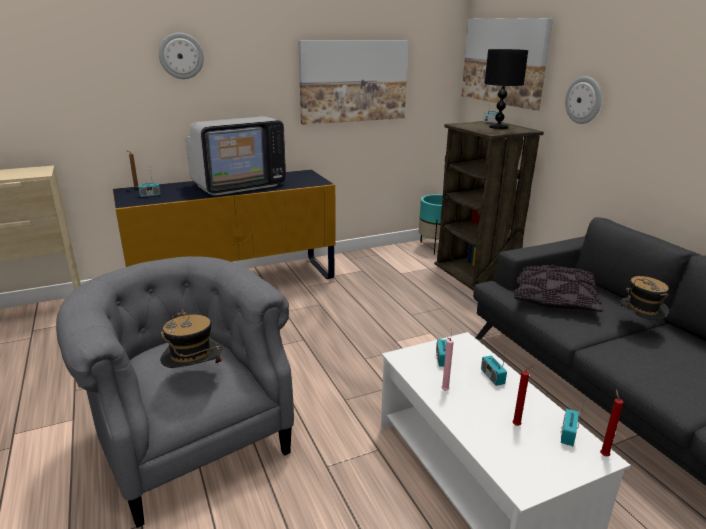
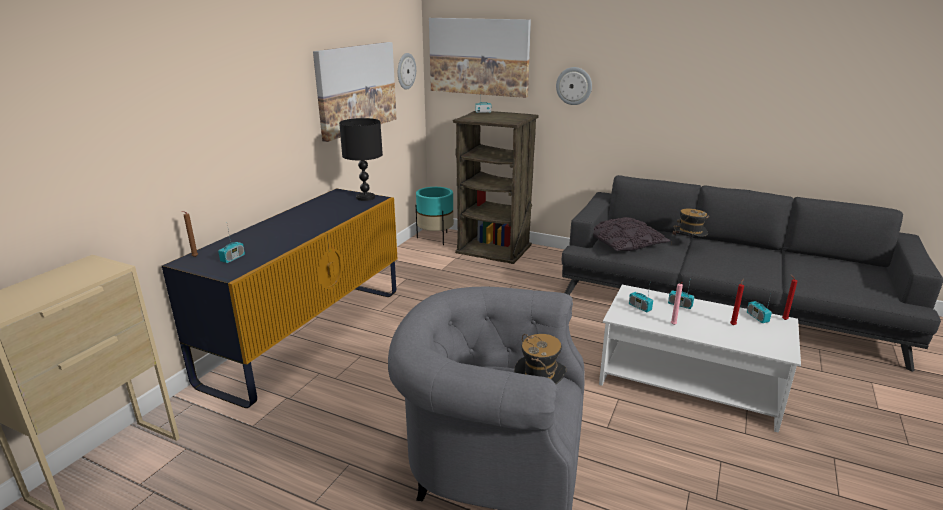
camera: 40 degrees left, 0 degrees up
wall clock [159,33,204,79] -> wall clock moved to [398,53,416,90]
television [186,117,286,195] -> none
black table lamp [484,49,528,129] -> black table lamp moved to [339,118,383,201]

